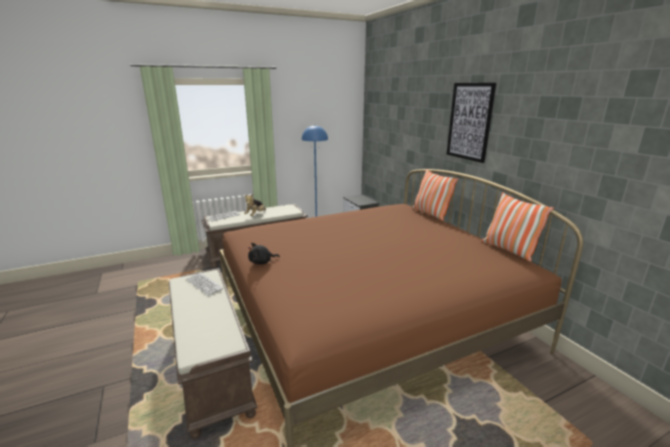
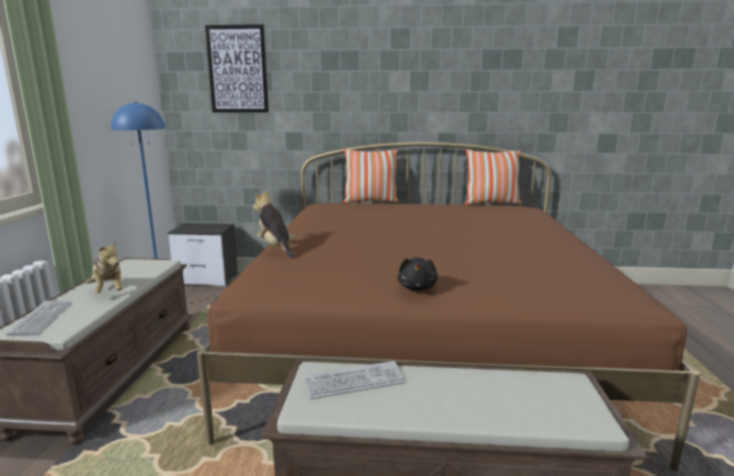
camera: 60 degrees left, 5 degrees down
picture [447,83,496,163] -> picture moved to [205,24,269,113]
none -> plush toy [253,191,296,258]

